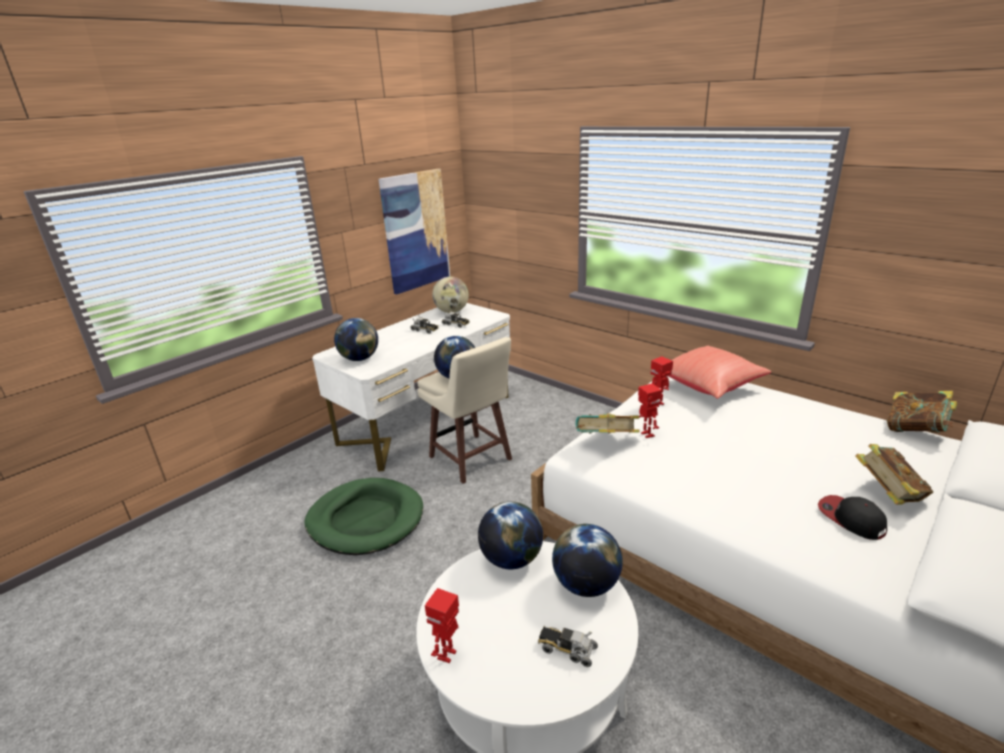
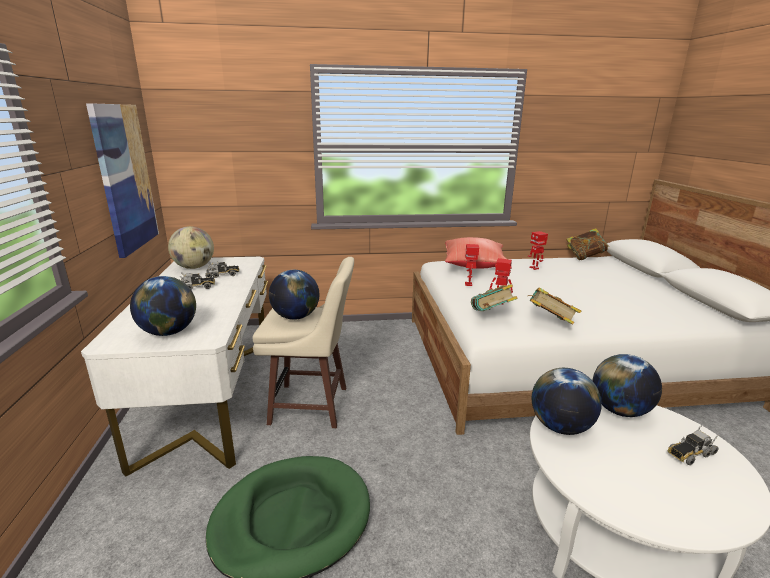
camera: 50 degrees left, 5 degrees down
toy robot [425,588,459,663] -> toy robot moved to [528,231,548,270]
cap [818,495,887,540] -> none
book [855,444,934,505] -> book moved to [528,288,581,324]

